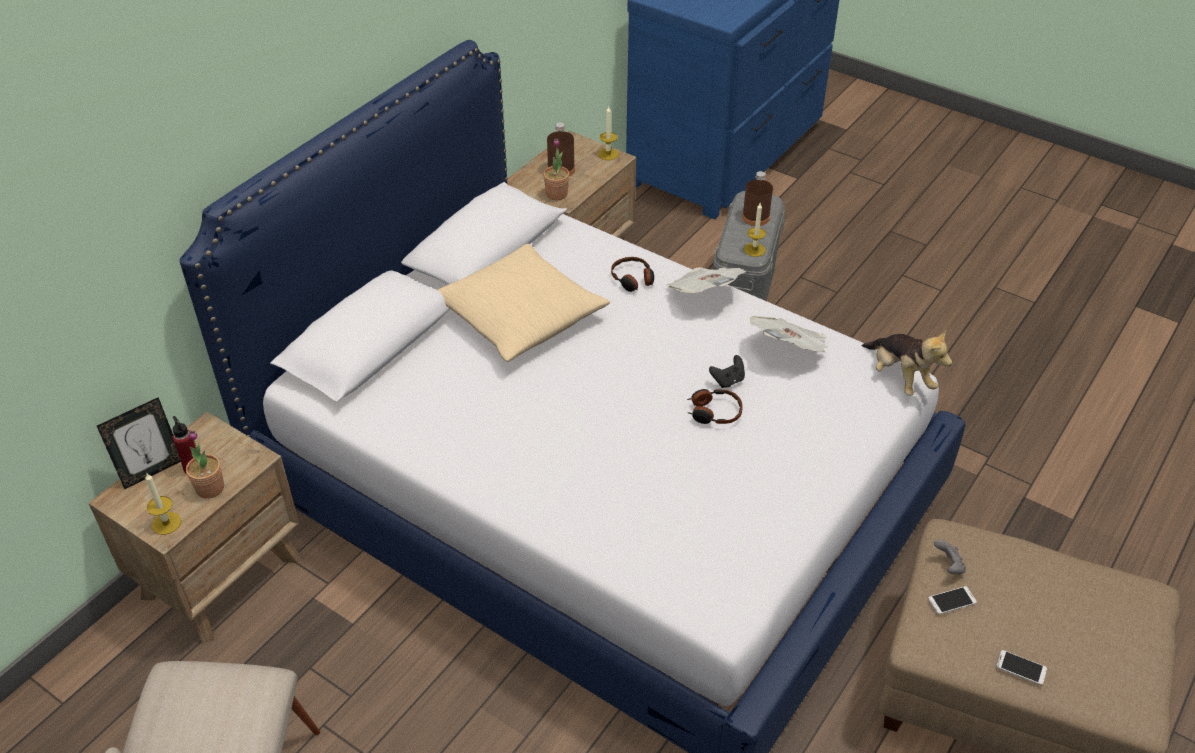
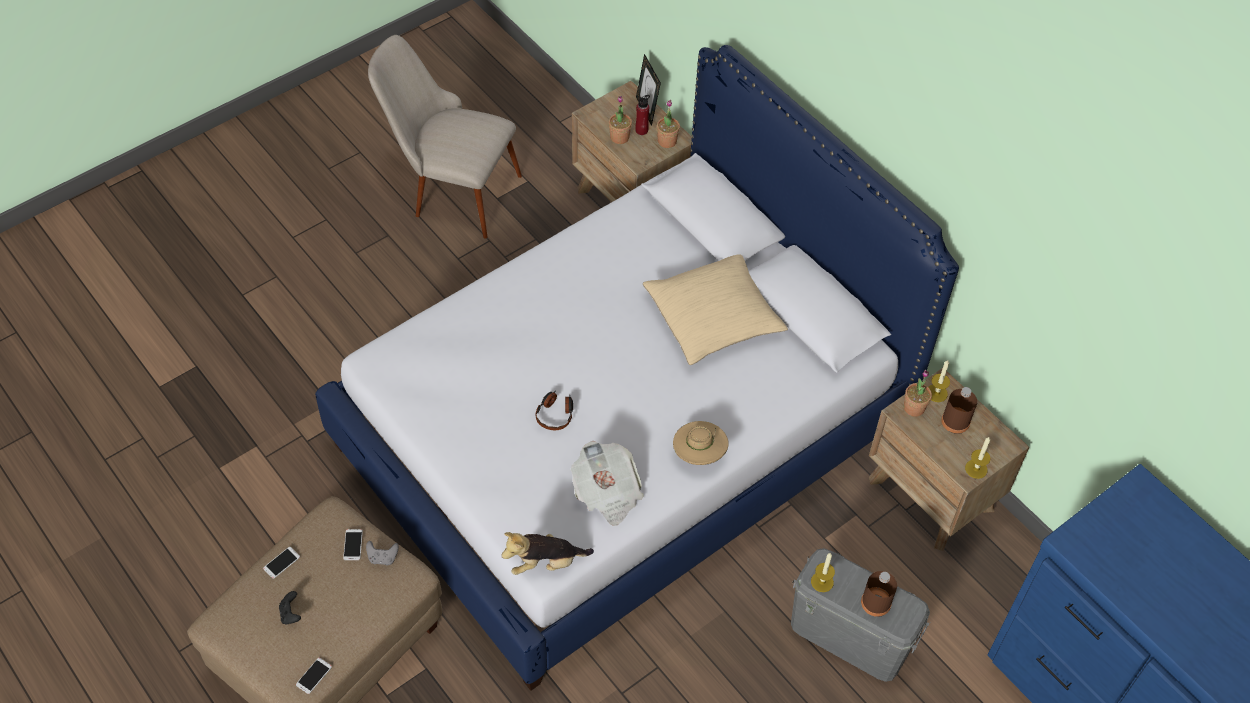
camera: 105 degrees right, 10 degrees up
candle [145,473,181,535] -> candle moved to [928,360,950,402]
headphones [611,257,654,292] -> none
newspaper [667,267,747,293] -> beige hat [673,421,729,465]
black game controller [709,355,745,388] -> black game controller moved to [279,591,301,624]
none -> phone [296,658,332,694]
none -> potted plant [657,100,680,148]

